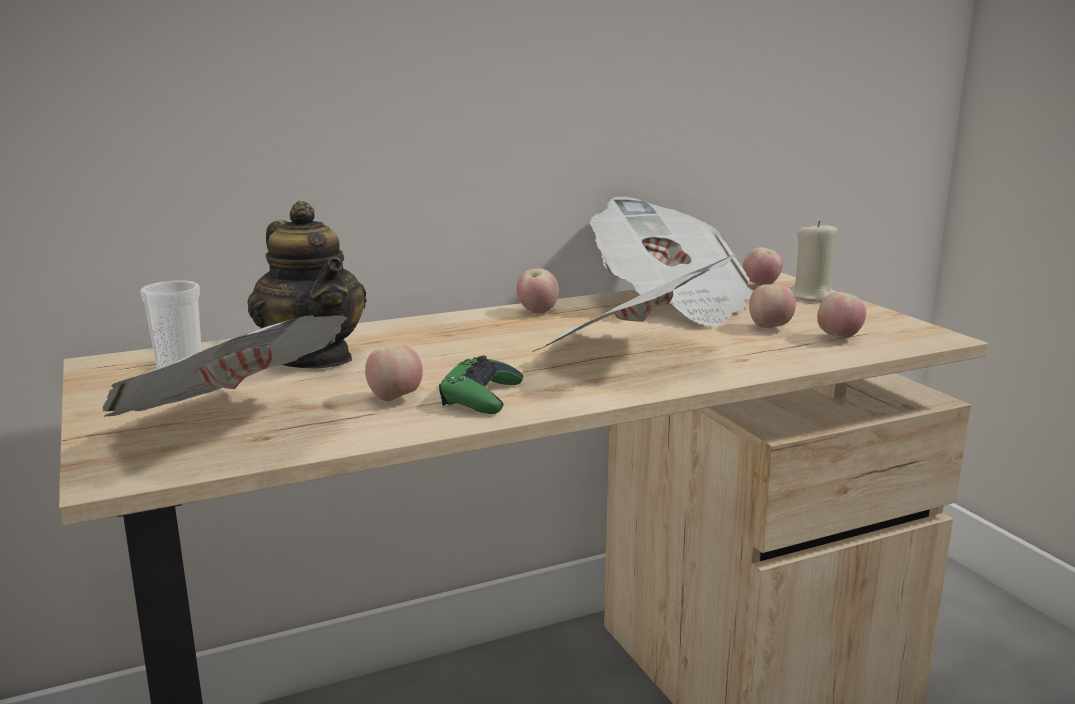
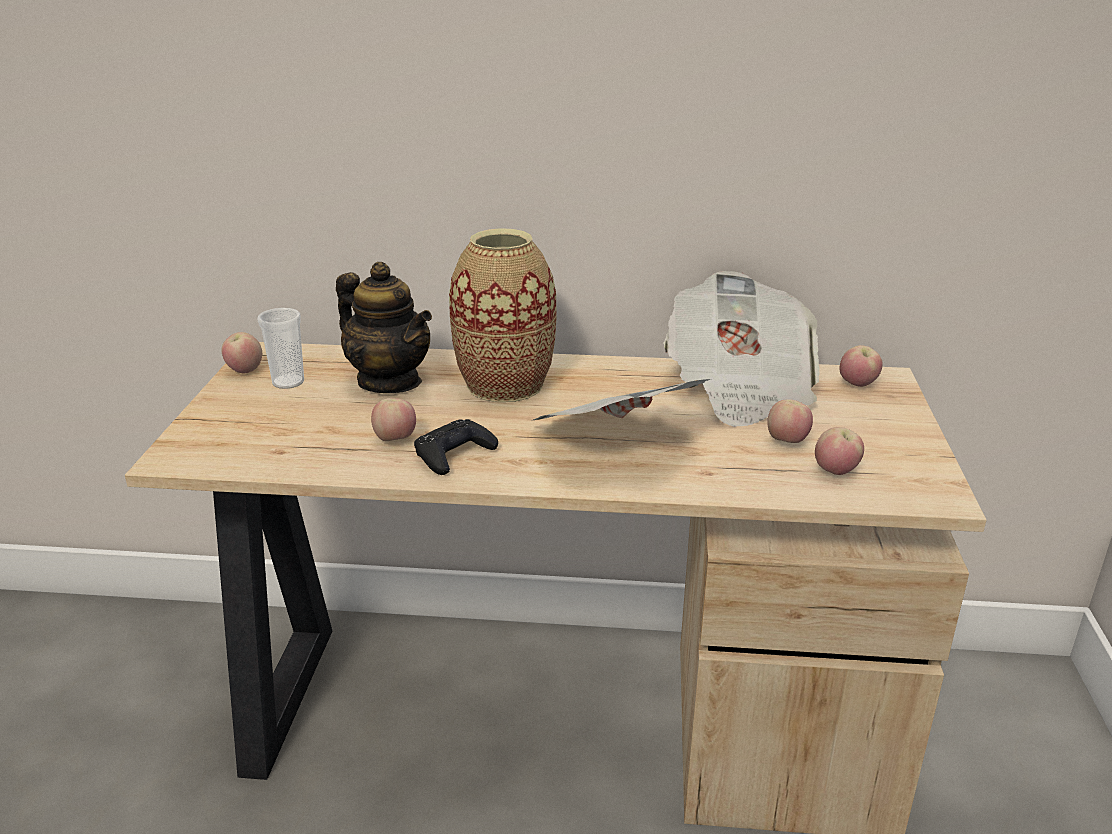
camera: 30 degrees right, 10 degrees up
newspaper [102,315,347,417] -> none
teapot [247,201,367,368] -> teapot turned 45 degrees counterclockwise [336,262,432,393]
green game controller [439,356,523,414] -> black game controller [414,419,498,475]
apple [517,269,559,313] -> apple moved to [221,332,262,374]
beige candle [790,221,838,302] -> none
none -> vase [449,228,557,402]

